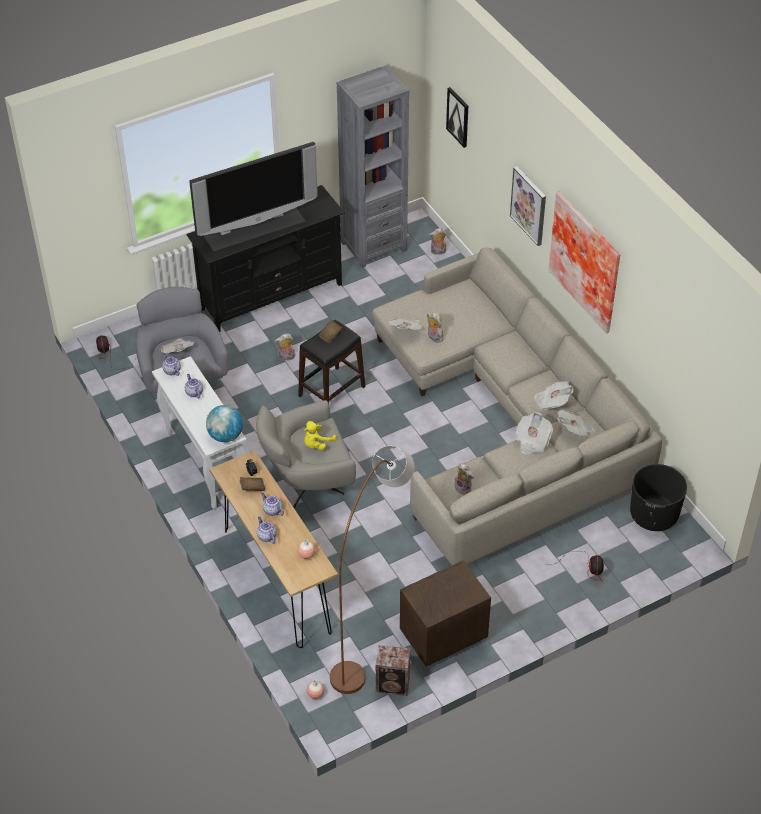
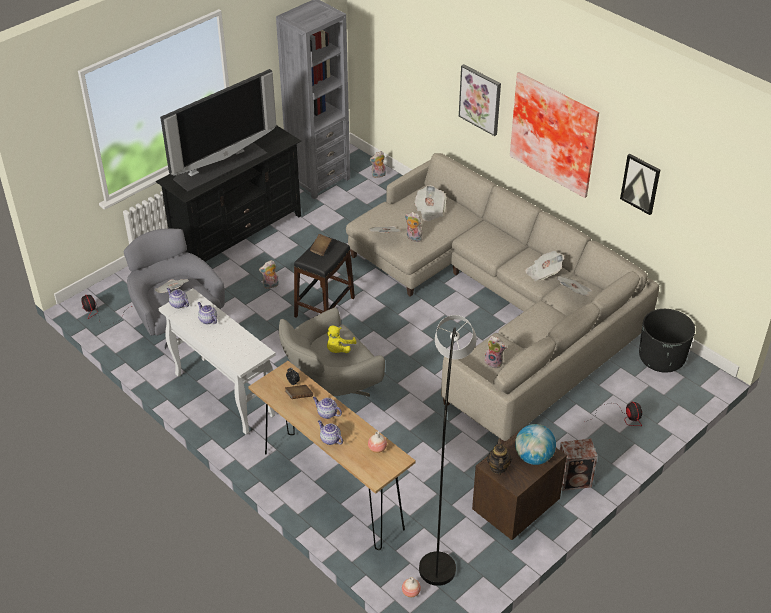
camera: 15 degrees left, 5 degrees down
globe [206,405,243,442] -> globe moved to [515,424,556,465]
brown floor lamp [330,446,414,694] -> grey floor lamp [419,315,477,586]
speaker [376,645,410,696] -> speaker moved to [560,439,598,491]
picture [446,87,468,148] -> picture moved to [620,154,660,215]
newspaper [515,412,553,454] -> newspaper moved to [414,185,447,222]
none -> teapot [486,438,512,475]

